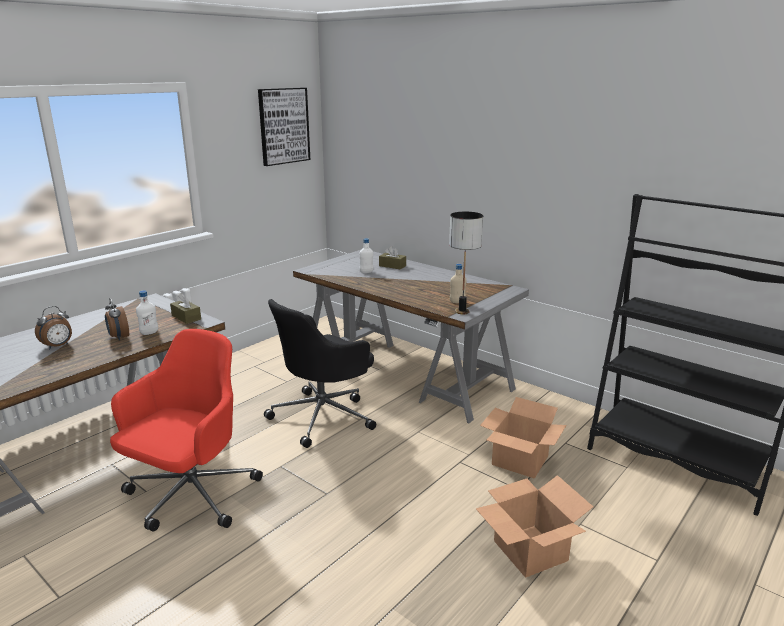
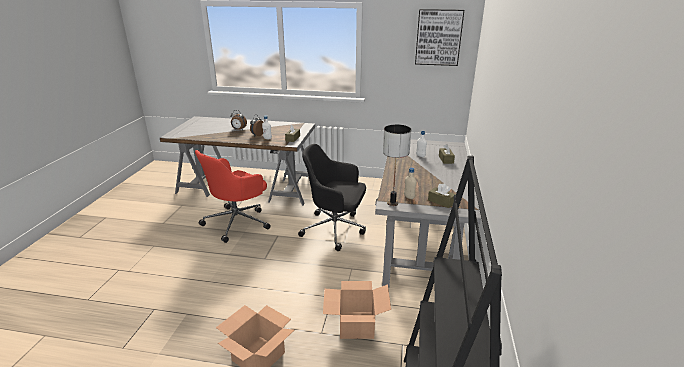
camera: 60 degrees right, 5 degrees up
red office chair [110,329,263,532] -> red office chair turned 135 degrees clockwise [195,150,271,243]
none -> brown tissue box [428,183,456,208]

